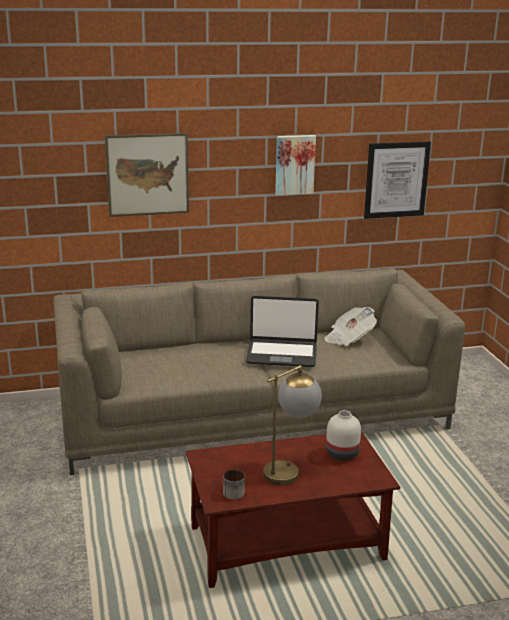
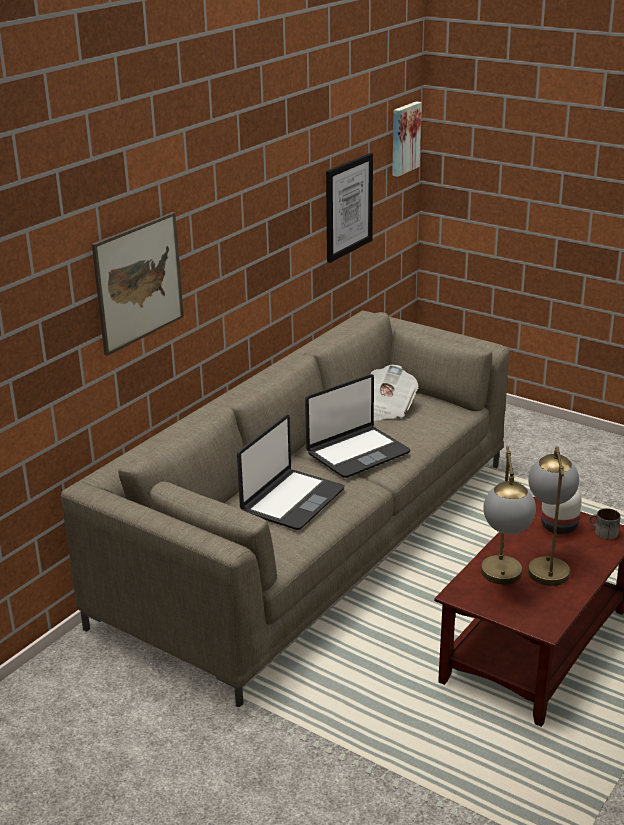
camera: 40 degrees left, 5 degrees up
mug [223,469,245,500] -> mug moved to [589,508,621,539]
picture [275,135,316,196] -> picture moved to [392,101,422,177]
none -> laptop [237,415,345,530]
none -> table lamp [481,446,536,584]

